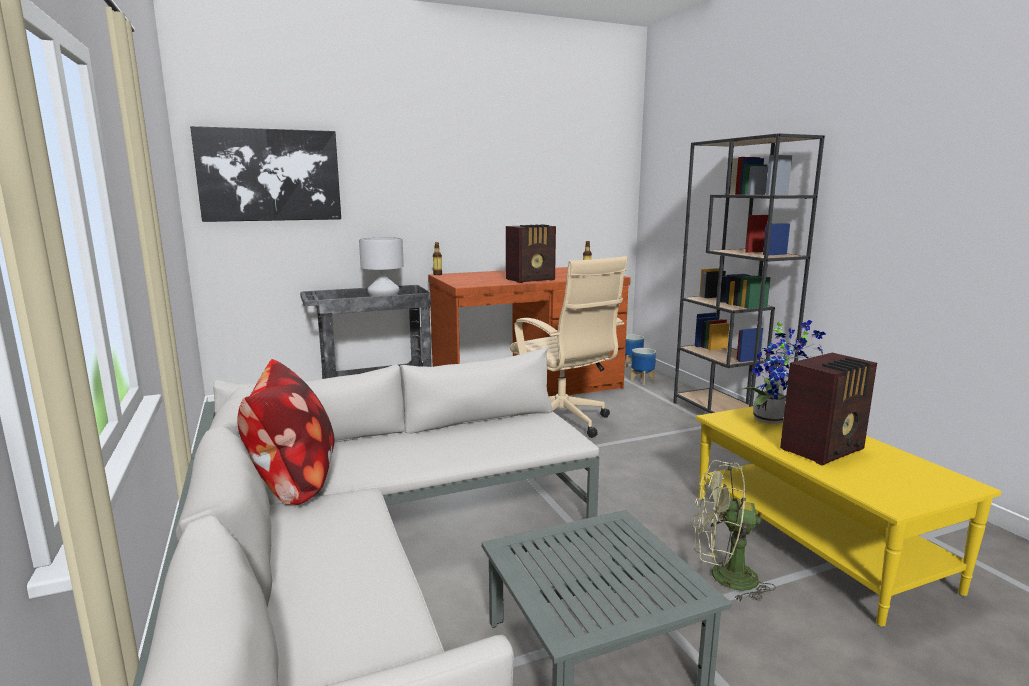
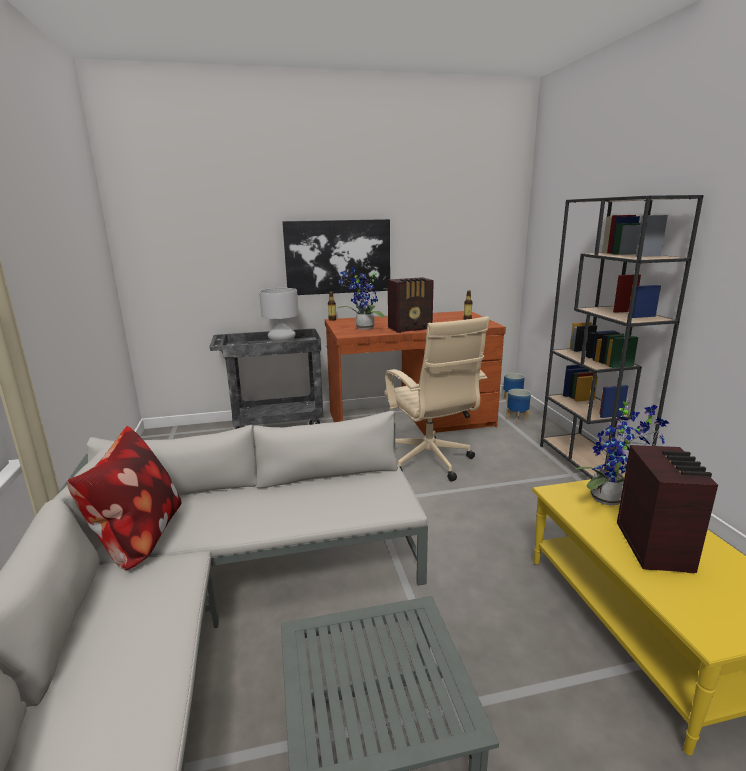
camera: 10 degrees right, 5 degrees up
picture [190,126,341,222] -> picture moved to [282,219,390,295]
green fan [693,460,776,602] -> none
radio [780,353,877,465] -> radio turned 60 degrees counterclockwise [617,445,718,574]
none -> potted plant [337,267,385,330]

